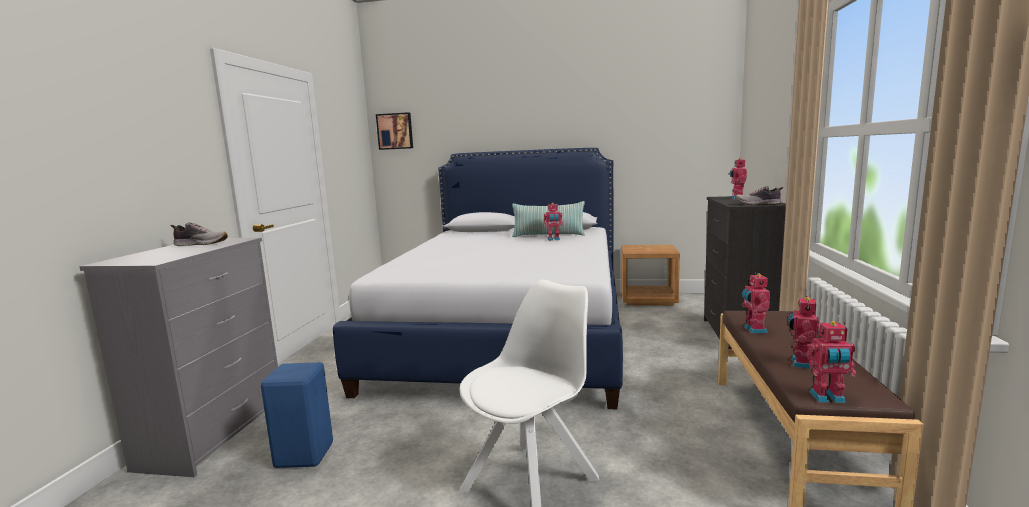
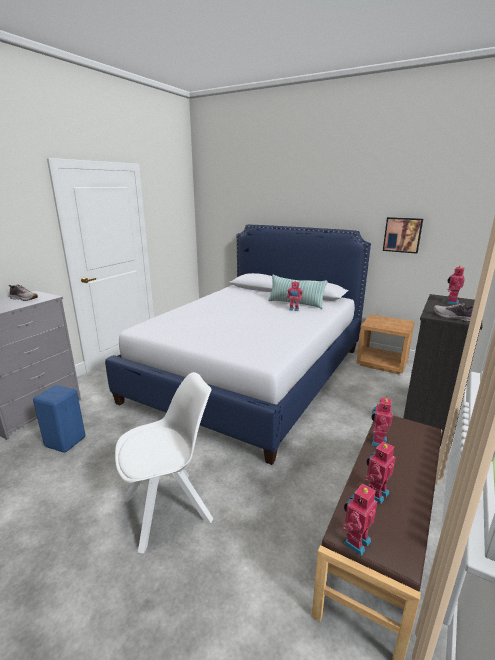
camera: 20 degrees right, 10 degrees up
picture [376,112,413,150] -> picture moved to [383,217,423,254]
toy robot [807,321,856,403] -> toy robot turned 105 degrees clockwise [342,483,377,556]

